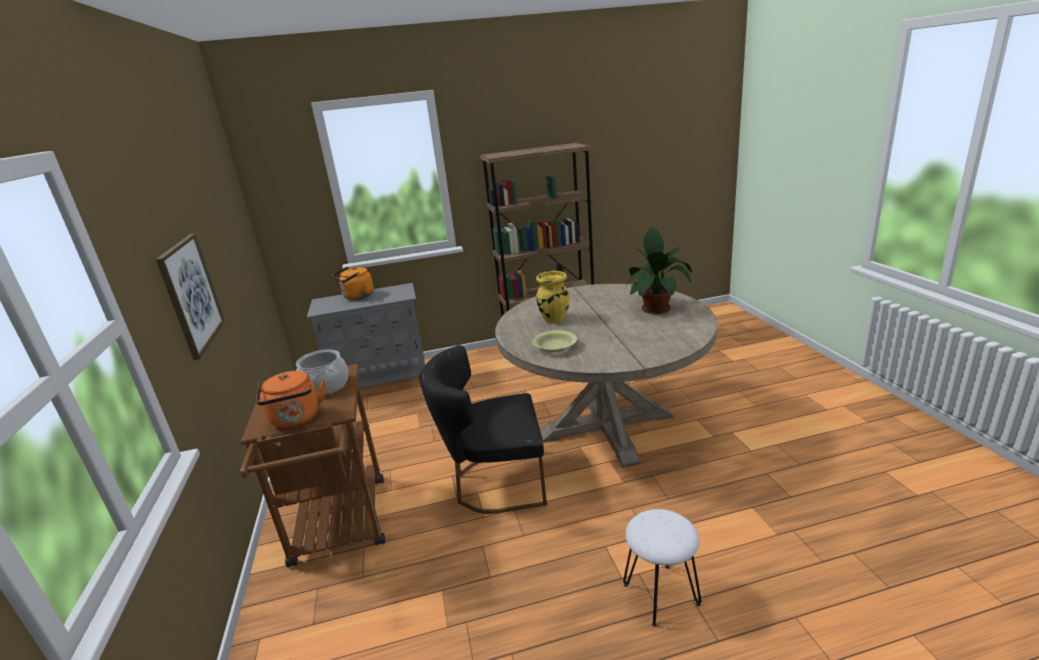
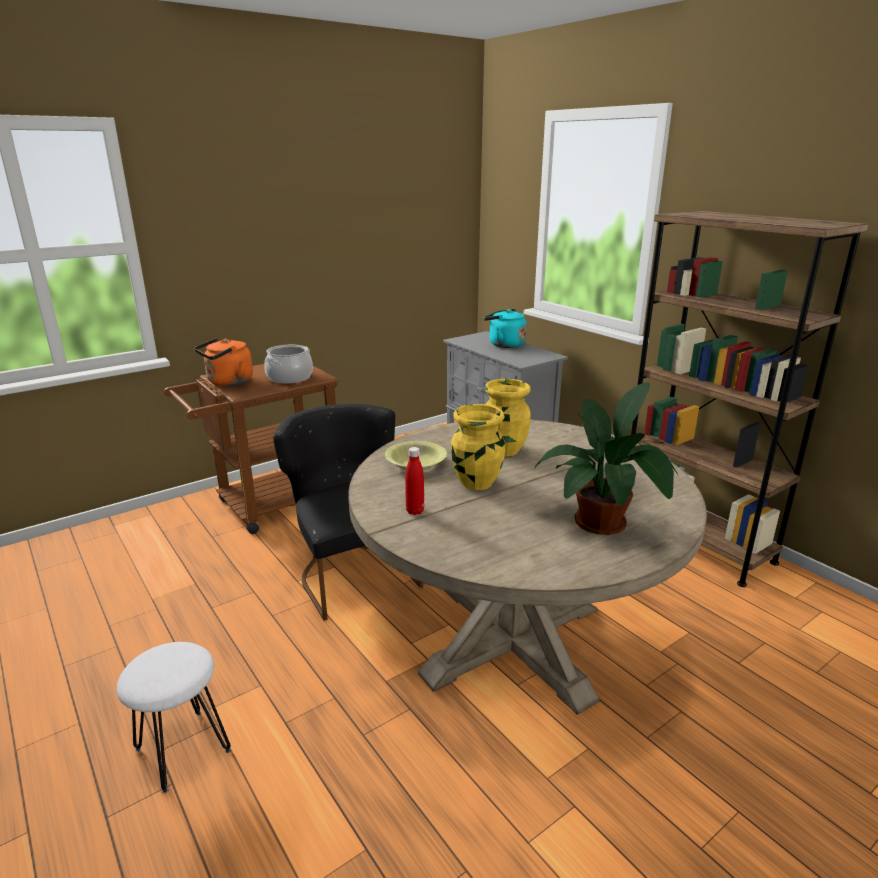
camera: 65 degrees right, 0 degrees up
picture [156,234,225,360] -> none
orange kettle [332,267,374,300] -> turquoise kettle [483,309,527,348]
none -> red bottle [405,447,424,515]
none -> yellow vase [451,404,505,490]

